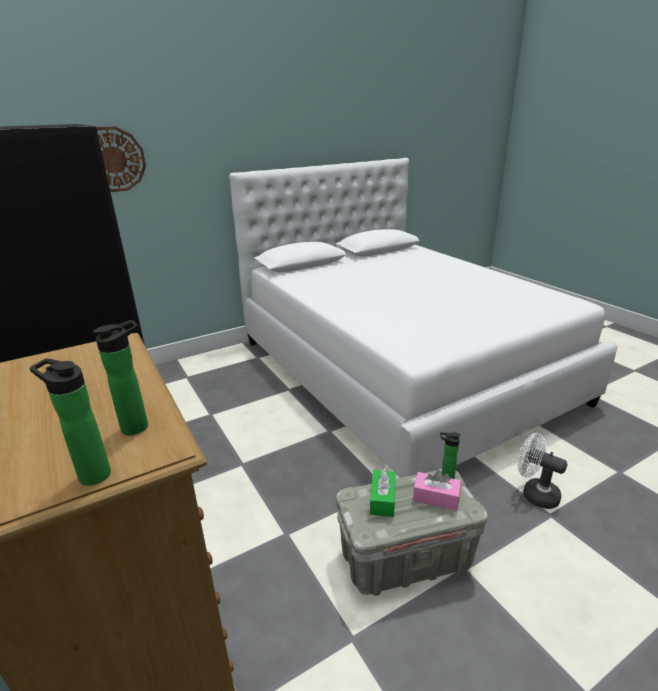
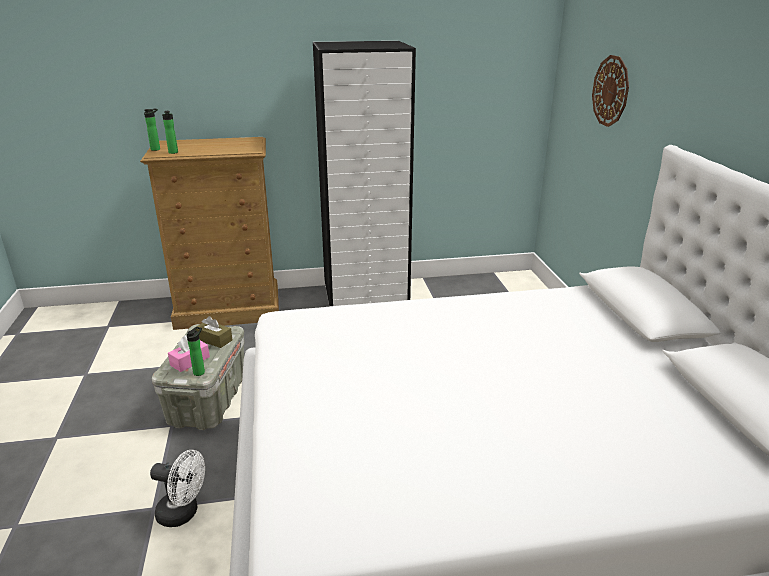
camera: 110 degrees right, 0 degrees up
green tissue box [370,468,396,517] -> brown tissue box [195,316,232,348]
white fan [518,433,568,509] -> white fan turned 45 degrees clockwise [150,450,205,527]

